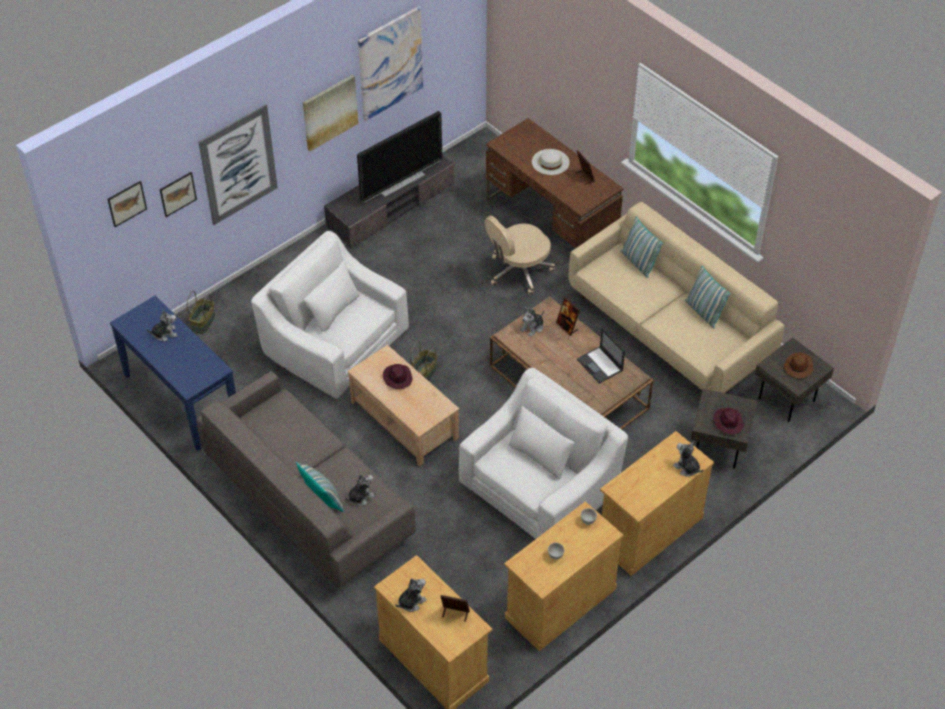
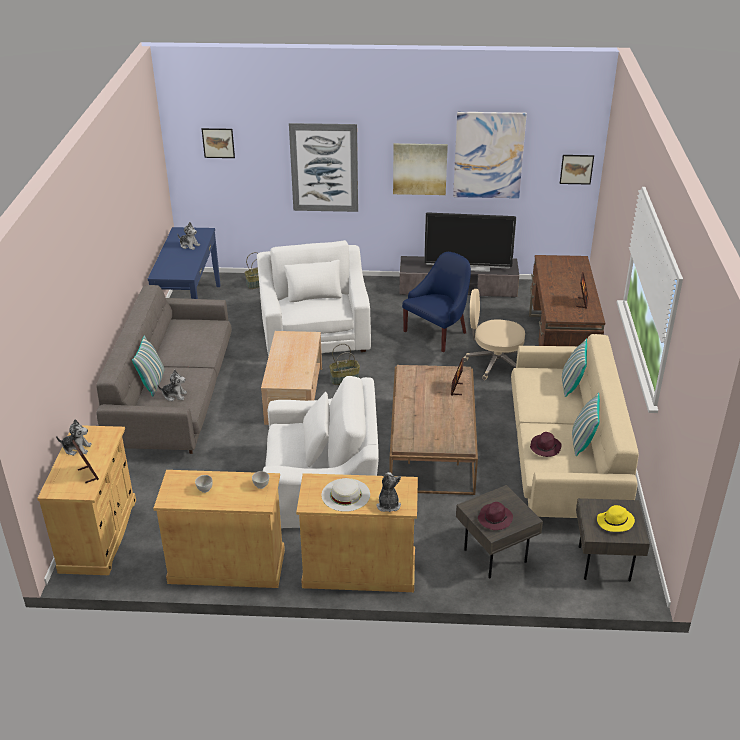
camera: 45 degrees right, 15 degrees down
picture [160,172,197,217] -> picture moved to [560,155,594,185]
purple hat [383,364,413,389] -> purple hat moved to [530,432,562,457]
plush toy [521,306,544,337] -> none
white hat [532,149,570,175] -> white hat moved to [321,478,370,512]
laptop [577,328,625,384] -> none
brown hat [784,352,814,378] -> yellow hat [597,505,635,532]
none -> blue armchair [402,252,471,352]

